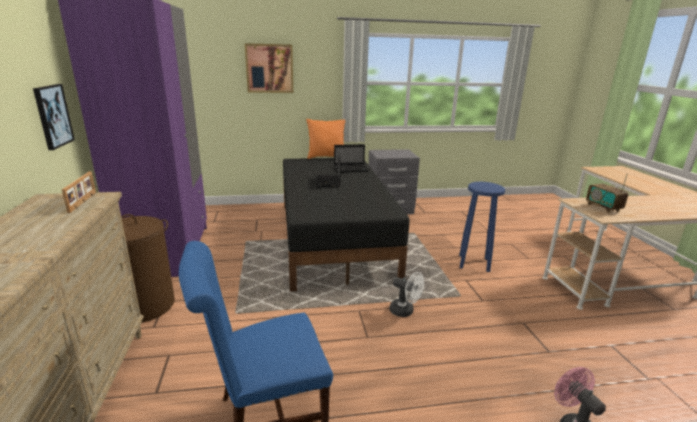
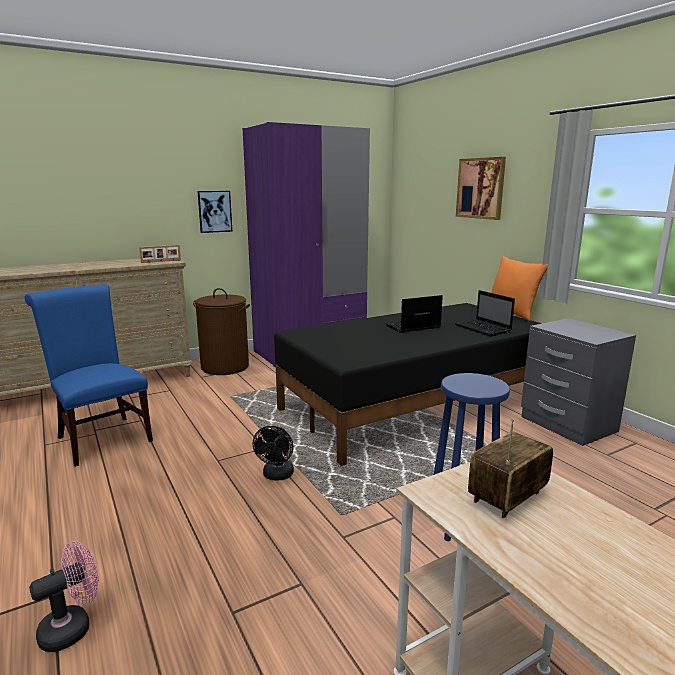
camera: 70 degrees right, 5 degrees down
white fan [389,272,424,317] -> black fan [252,426,294,480]

